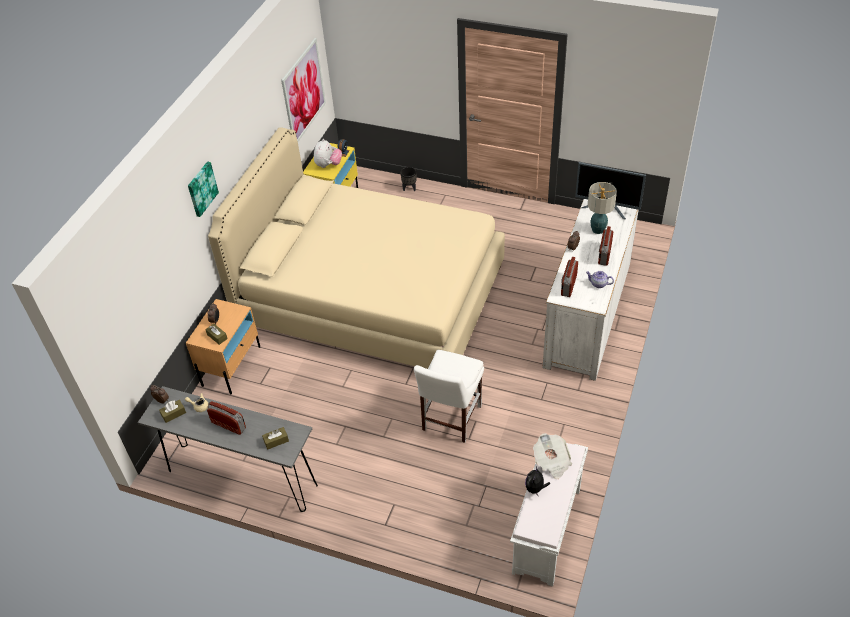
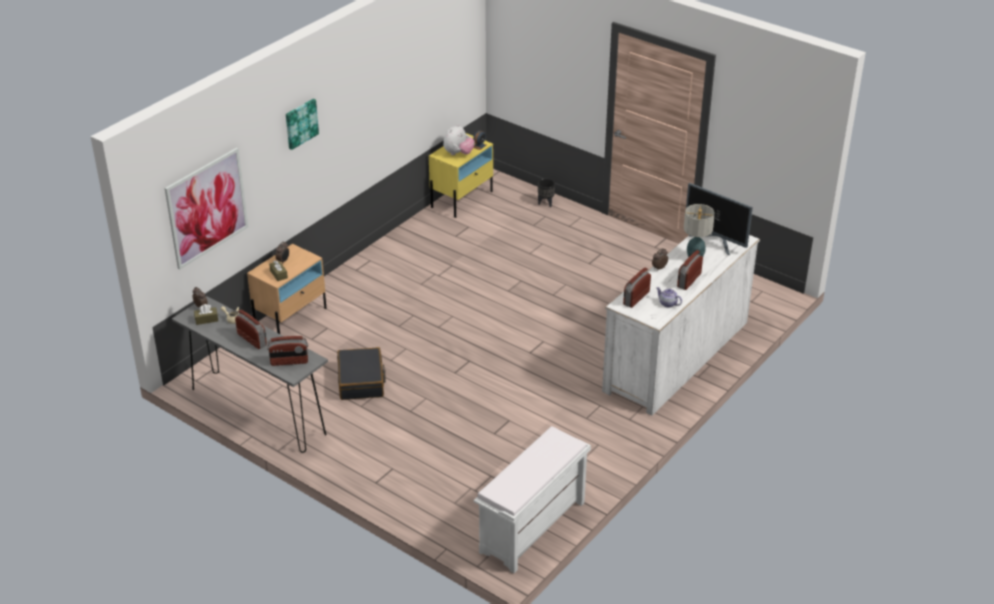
camera: 15 degrees right, 10 degrees down
beige bed [208,127,505,369] -> none
brown tissue box [262,427,289,450] -> radio [267,336,308,366]
picture [281,38,326,142] -> picture moved to [165,148,248,270]
white chair [414,350,484,443] -> none
plush toy [525,466,550,496] -> none
newspaper [533,433,572,479] -> none
none -> black suitcase [337,347,386,400]

